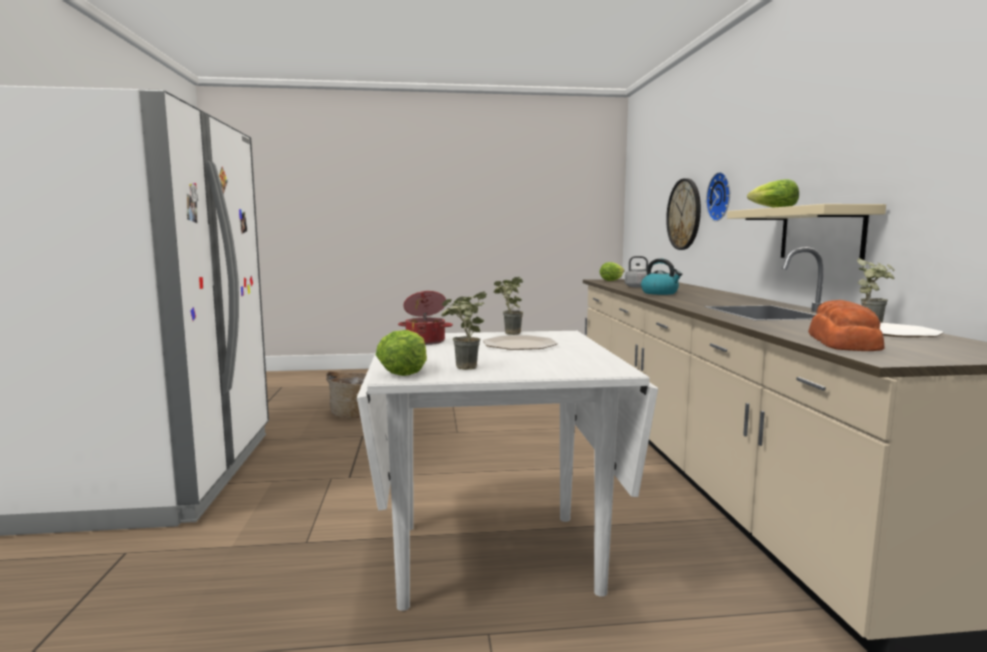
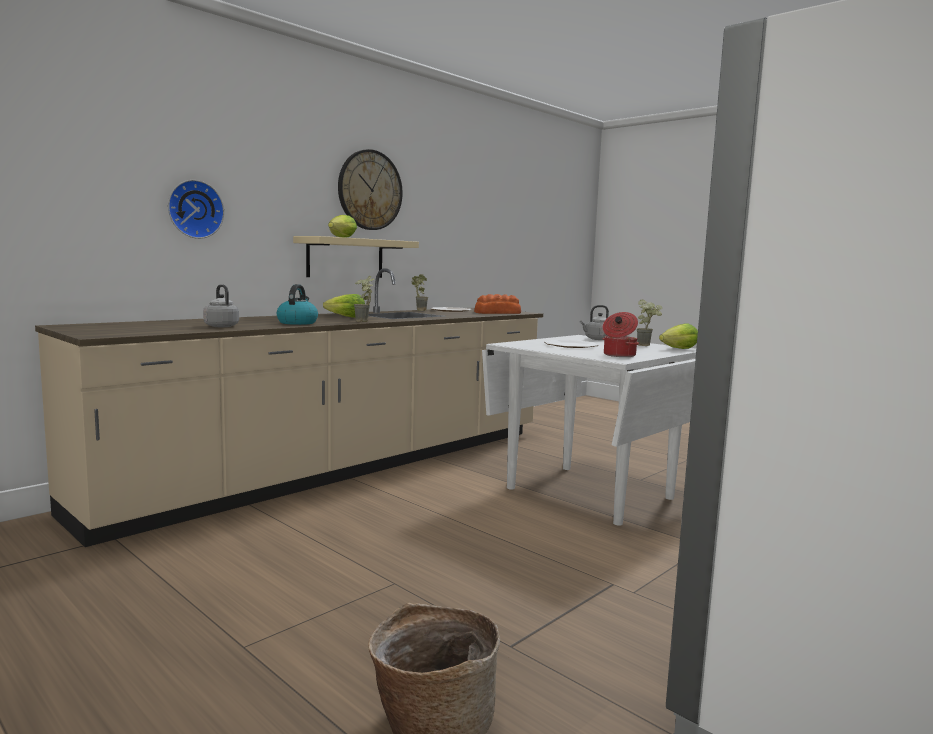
camera: 130 degrees left, 0 degrees up
potted plant [494,277,523,335] -> potted plant moved to [354,276,374,322]
lettuce [600,262,625,281] -> lettuce moved to [323,294,365,318]
wall clock [666,178,701,250] -> wall clock moved to [338,149,403,230]
none -> grey kettle [580,305,609,340]

